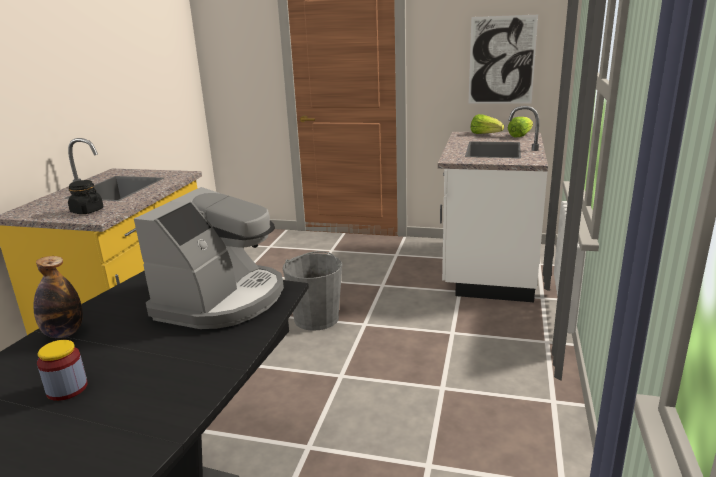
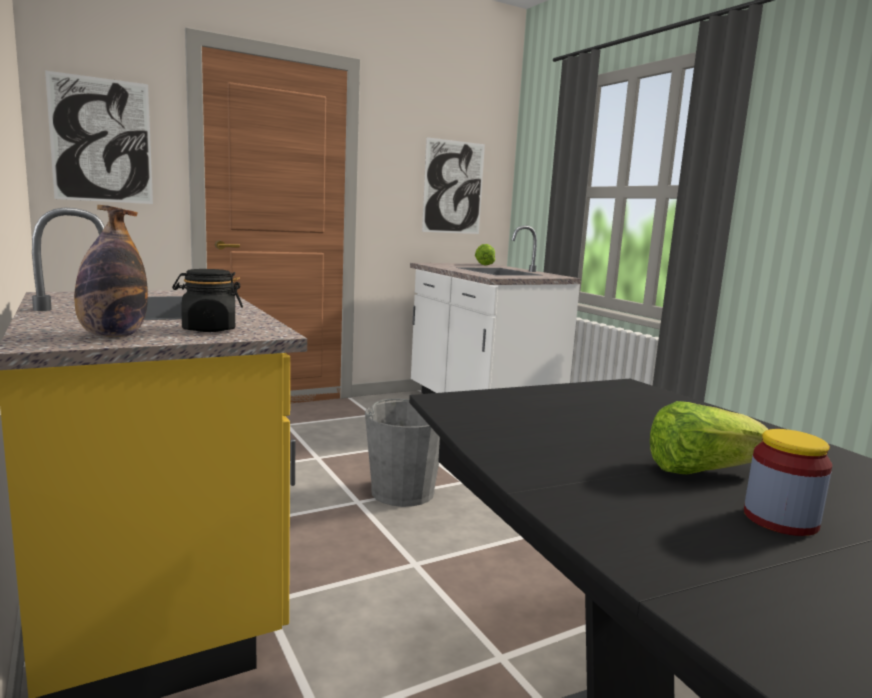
camera: 45 degrees left, 10 degrees down
bottle [33,256,83,338] -> bottle moved to [74,205,148,337]
coffee machine [134,187,284,329] -> none
lettuce [471,114,504,134] -> lettuce moved to [650,401,769,474]
none -> picture [45,70,153,204]

